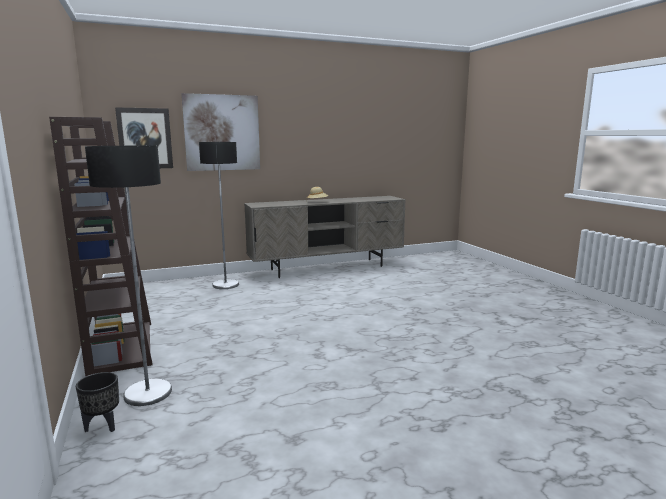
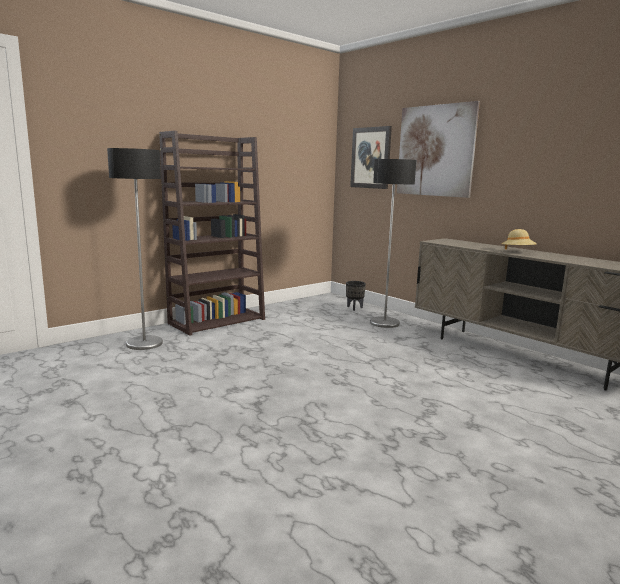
camera: 70 degrees right, 0 degrees up
black planter [76,372,119,432] -> black planter moved to [346,281,366,311]

